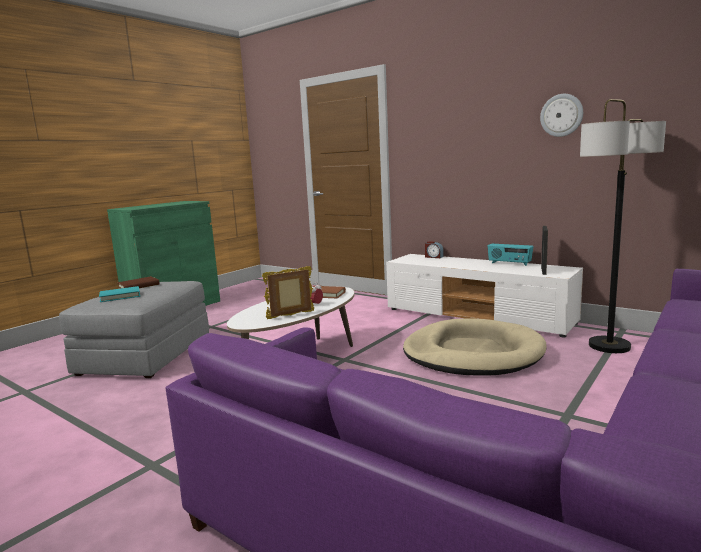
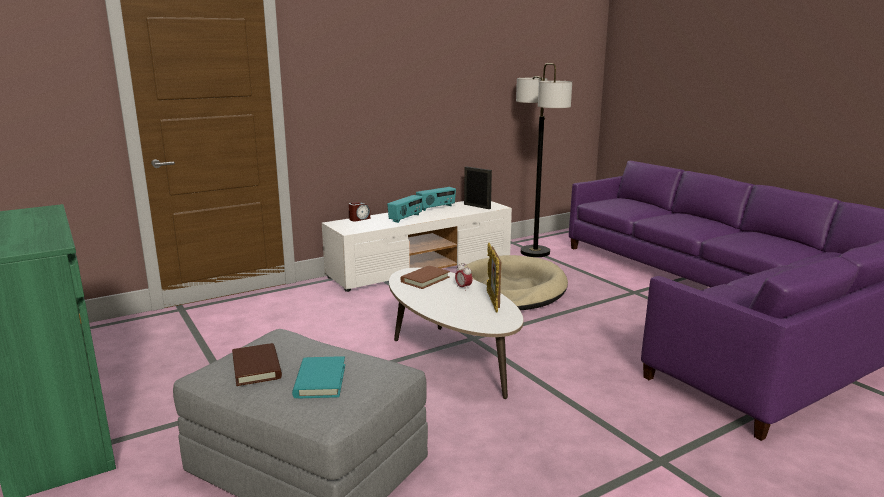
camera: 70 degrees left, 5 degrees up
wall clock [540,94,583,137] -> none
none -> radio [387,195,423,223]

